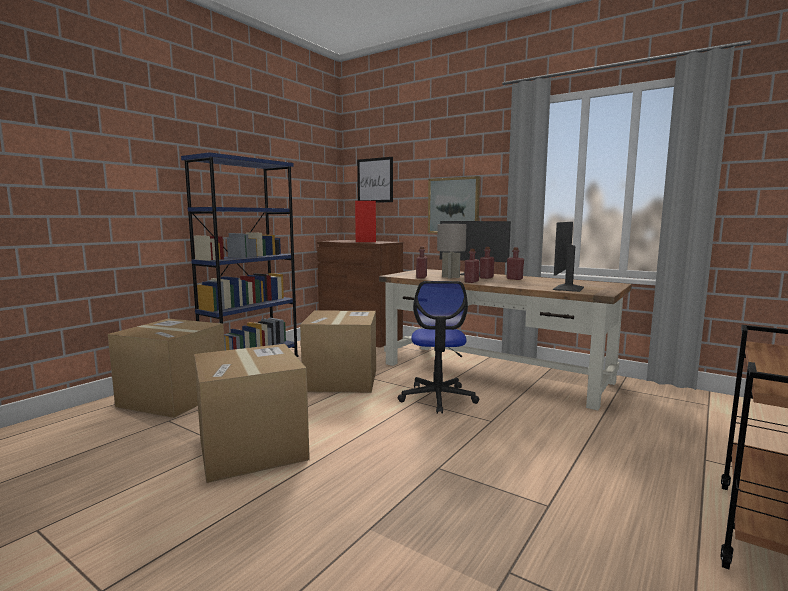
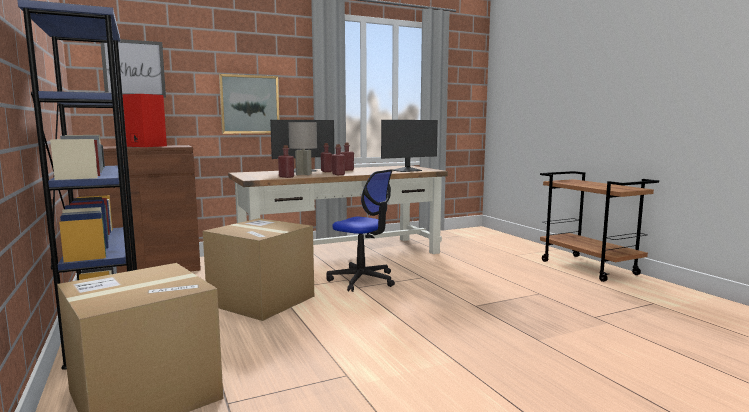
camera: 60 degrees left, 0 degrees up
cardboard box [194,344,310,483] -> none
monitor [553,222,584,292] -> monitor turned 90 degrees counterclockwise [381,120,438,172]

